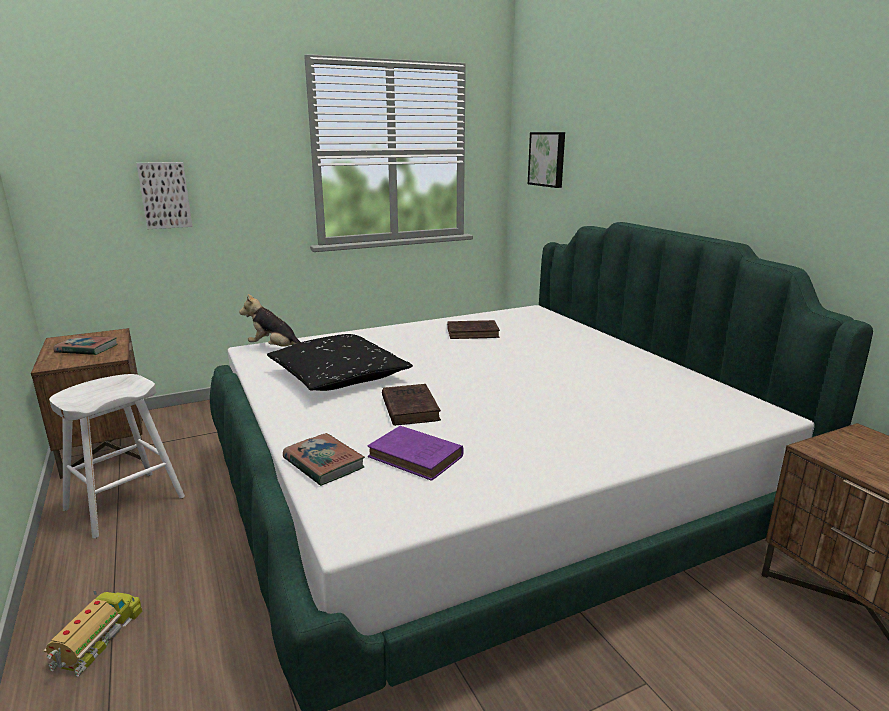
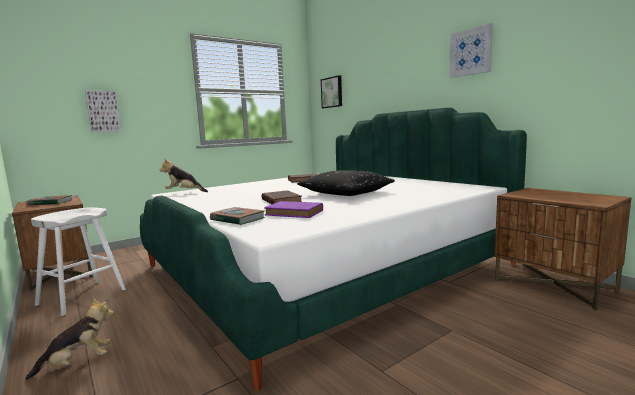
camera: 10 degrees left, 10 degrees down
toy truck [44,591,142,677] -> plush toy [25,298,114,380]
black pillow [267,334,413,391] -> black pillow moved to [297,170,395,196]
none -> picture [449,23,493,78]

